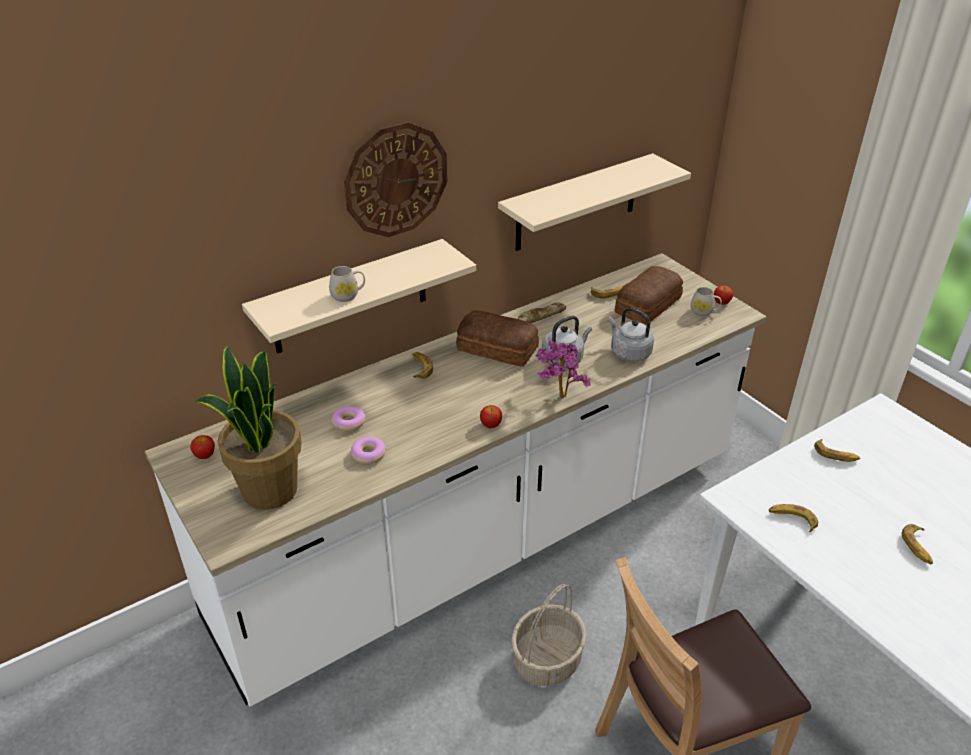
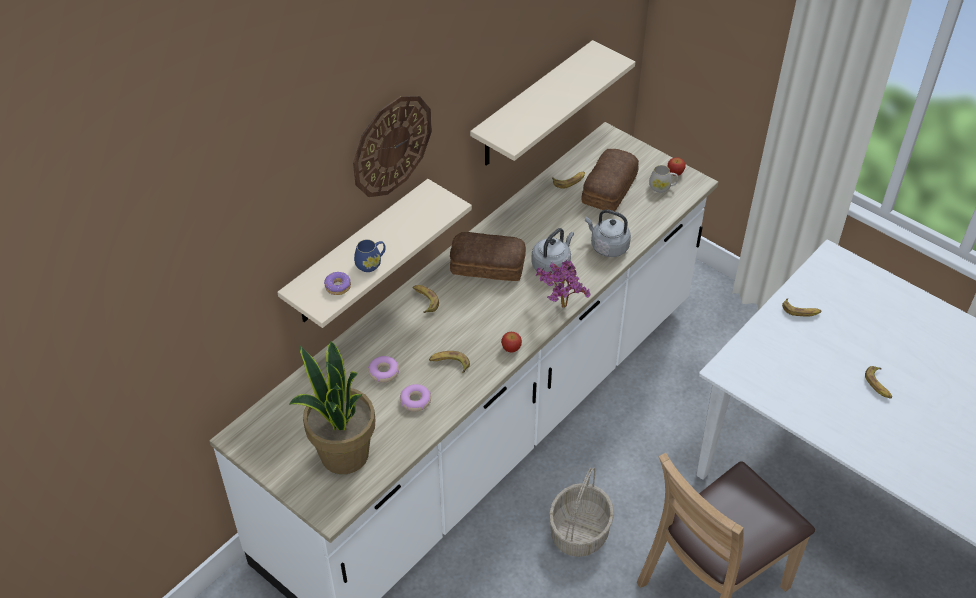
camera: 15 degrees left, 10 degrees up
apple [190,435,215,459] -> none
white mug [329,266,365,302] -> blue mug [354,239,386,272]
bread [518,302,566,323] -> none
banana [769,504,818,532] -> banana moved to [429,351,470,373]
none -> donut [324,272,351,295]

